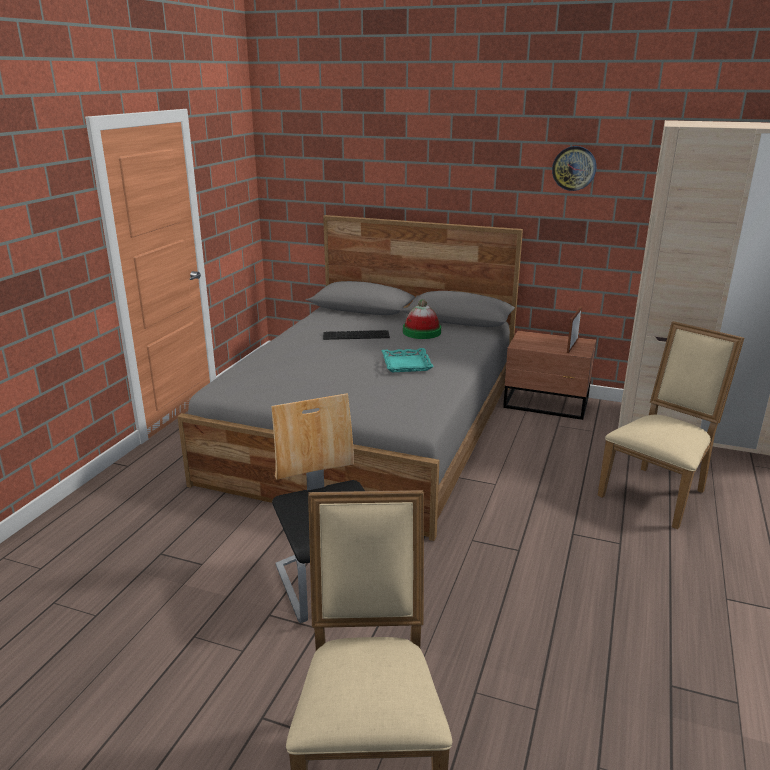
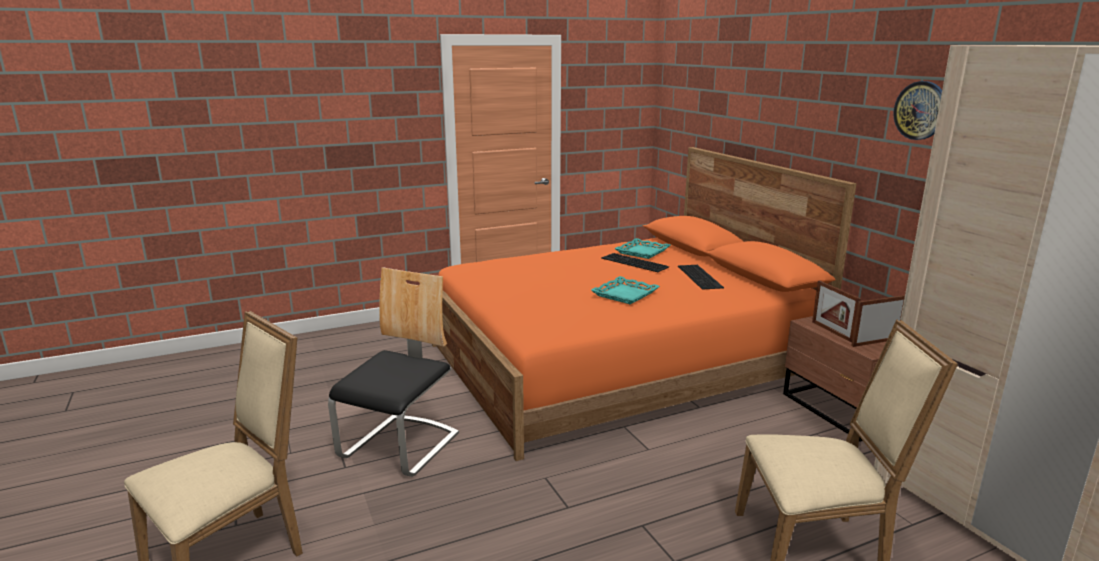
camera: 45 degrees right, 5 degrees down
grey bed [177,215,523,541] -> orange bed [432,147,856,461]
hat [403,299,441,339] -> keyboard [678,265,724,290]
none -> turquoise tray [614,238,670,259]
none -> picture frame [812,280,861,343]

